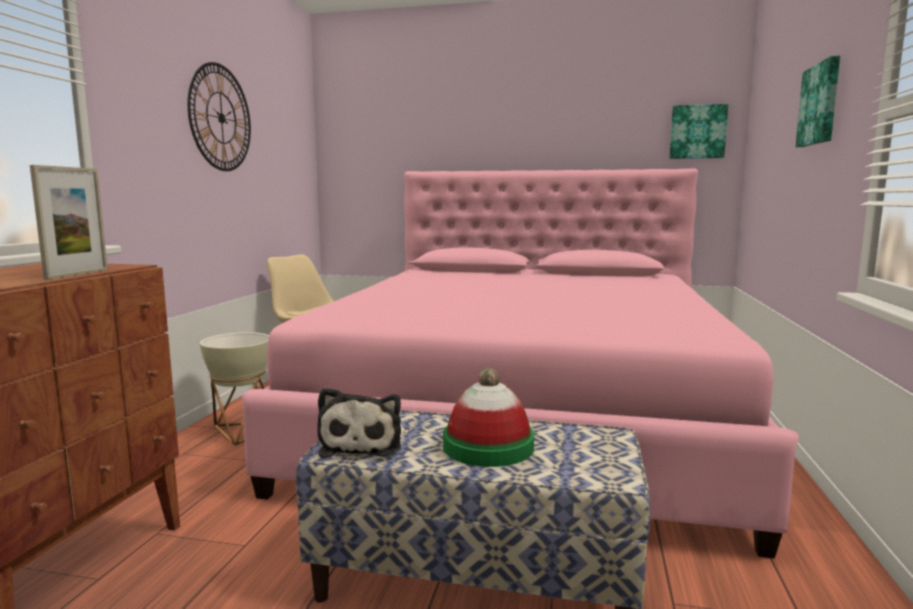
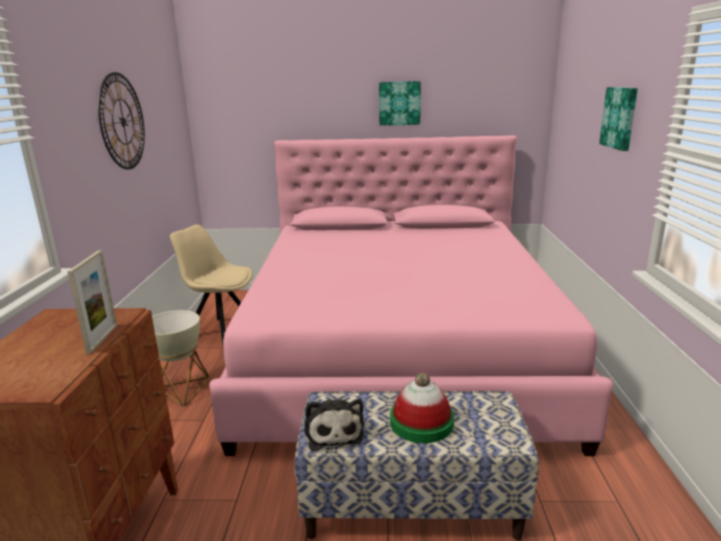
camera: 10 degrees left, 10 degrees up
picture [669,104,728,159] -> picture moved to [379,81,421,125]

